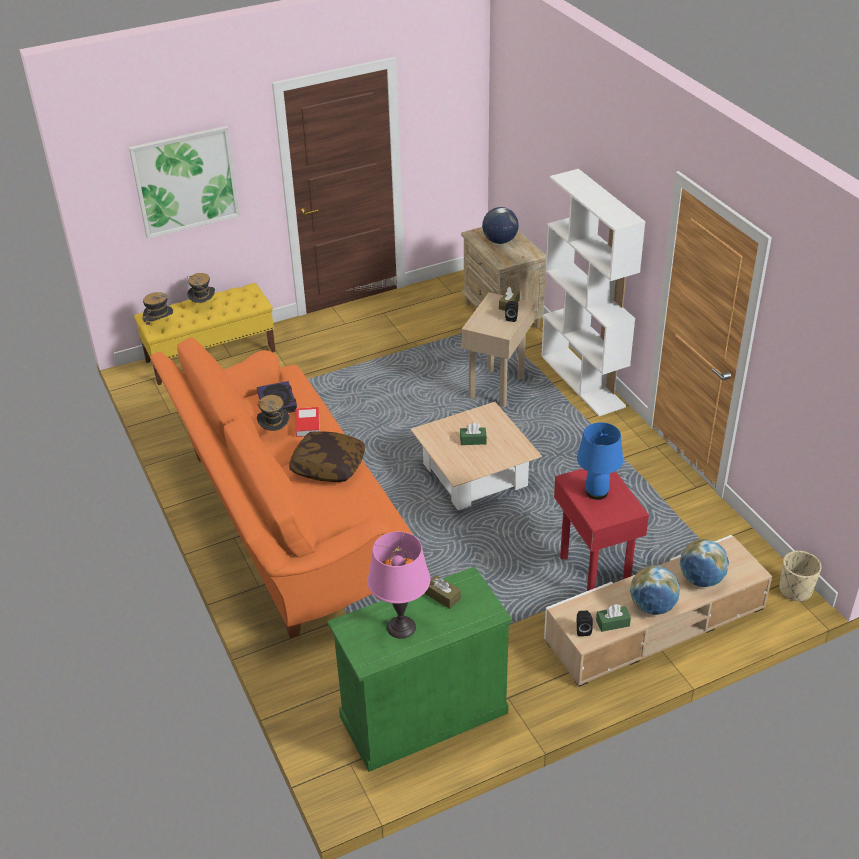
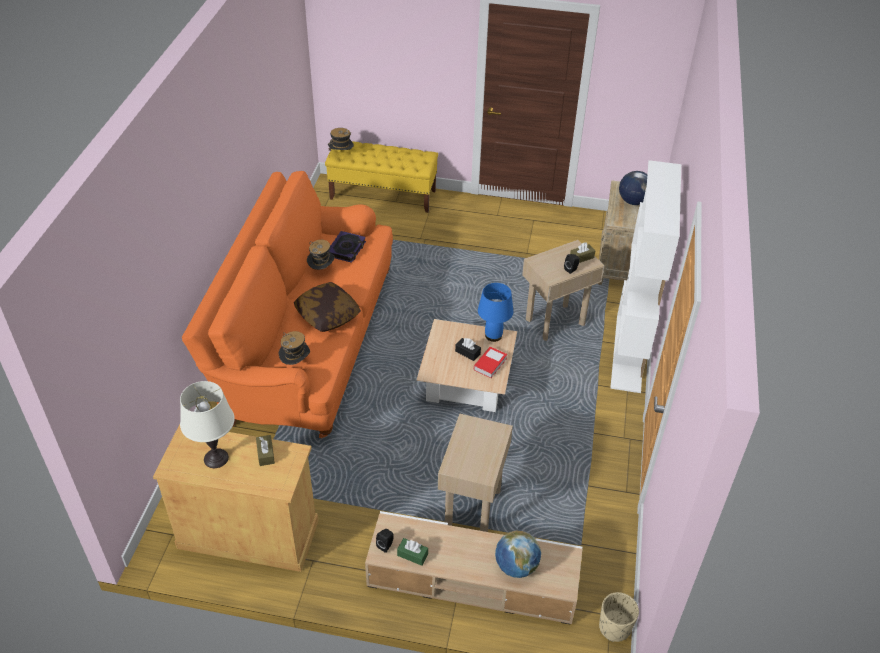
camera: 35 degrees right, 5 degrees up
picture [129,126,240,239] -> none
hat [187,273,215,303] -> hat moved to [279,331,310,365]
book [296,407,320,437] -> book moved to [474,346,507,378]
green cabinet [327,566,512,772] -> beige cabinet [153,424,319,572]
pink table lamp [367,532,430,639] -> white table lamp [180,381,235,468]
green tissue box [460,423,487,445] -> black tissue box [455,338,481,361]
red side table [554,469,649,591] -> beige side table [438,414,513,532]
blue table lamp [577,422,623,500] -> blue table lamp moved to [478,283,513,342]
globe [630,565,680,615] -> none

